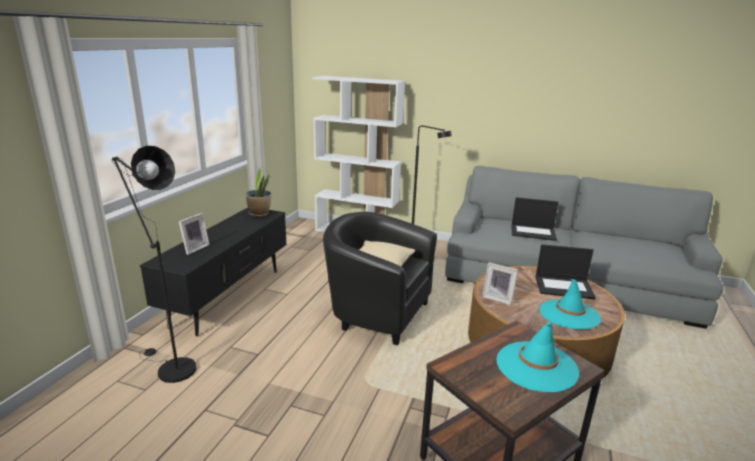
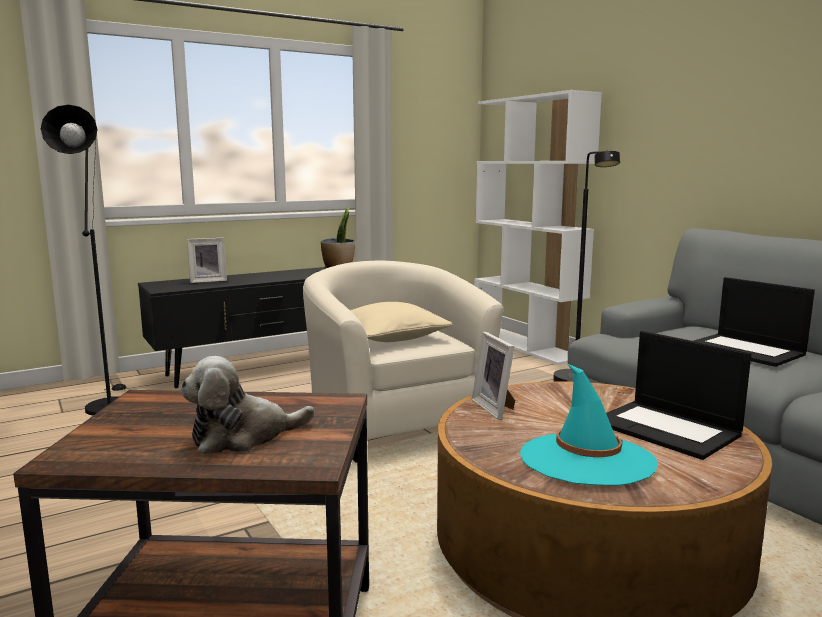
camera: 40 degrees right, 10 degrees down
black armchair [323,212,437,346] -> beige armchair [303,261,503,463]
turquoise hat [497,322,579,392] -> plush toy [180,356,315,454]

